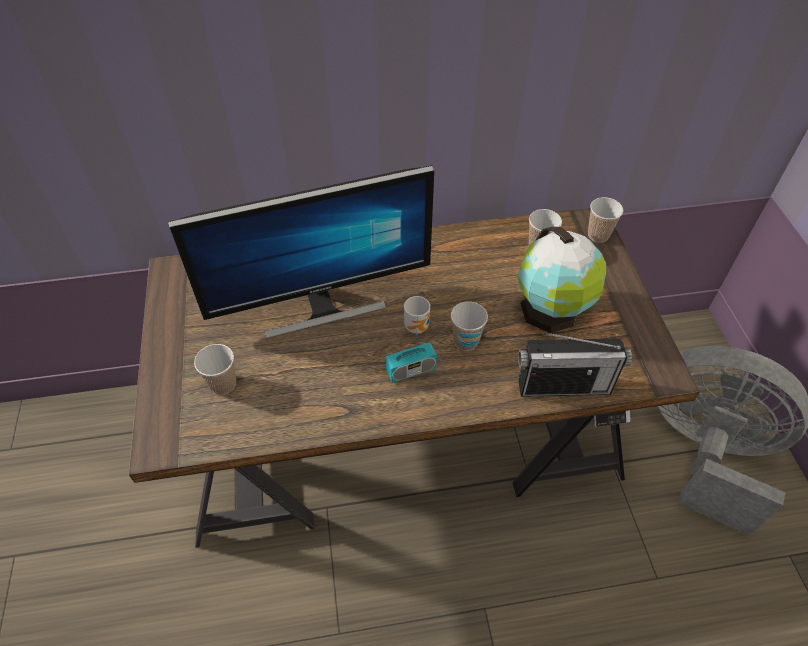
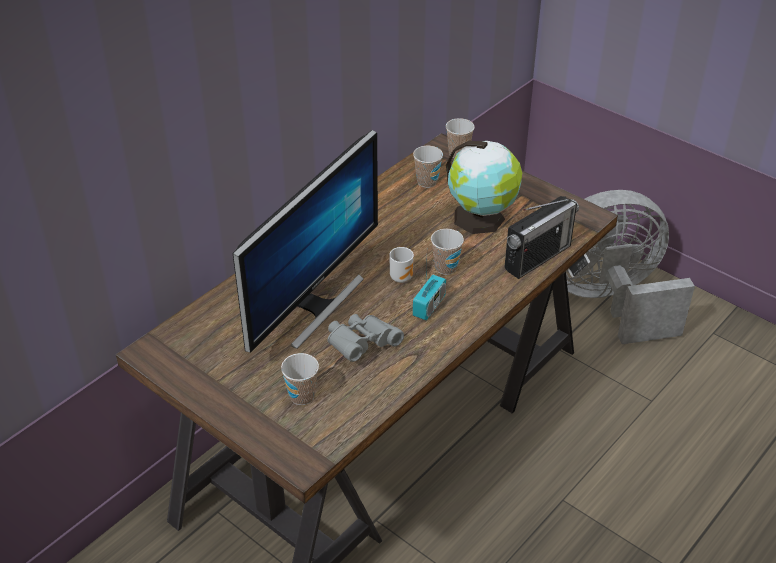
camera: 40 degrees left, 10 degrees down
none -> grey binoculars [328,314,404,362]

